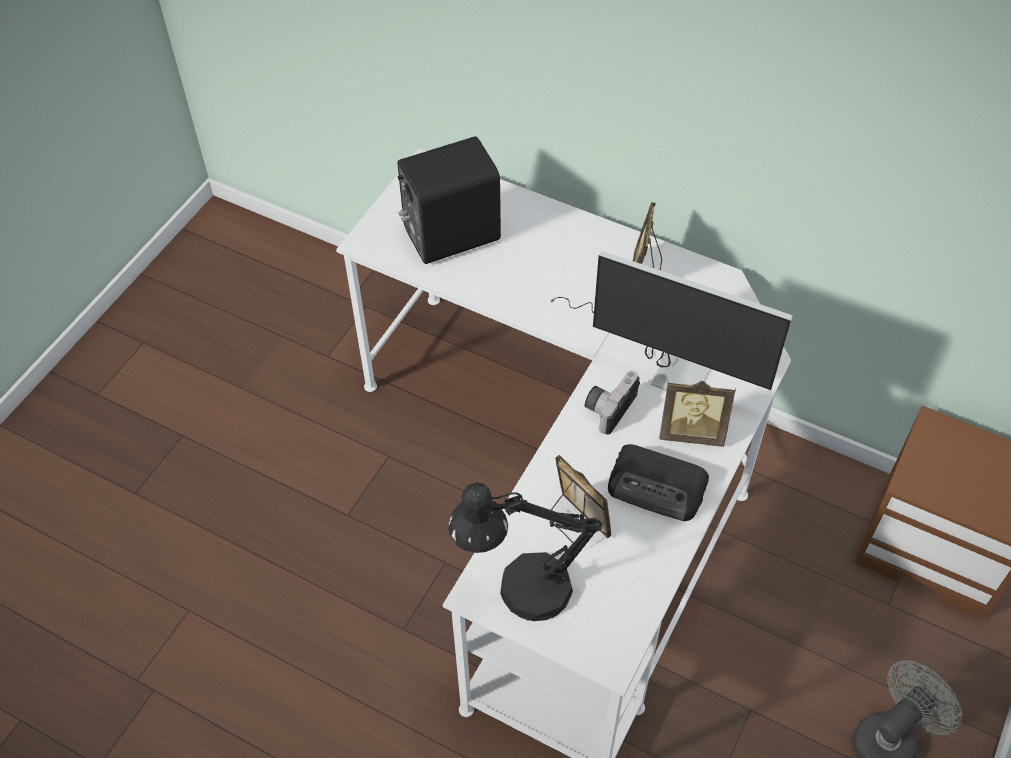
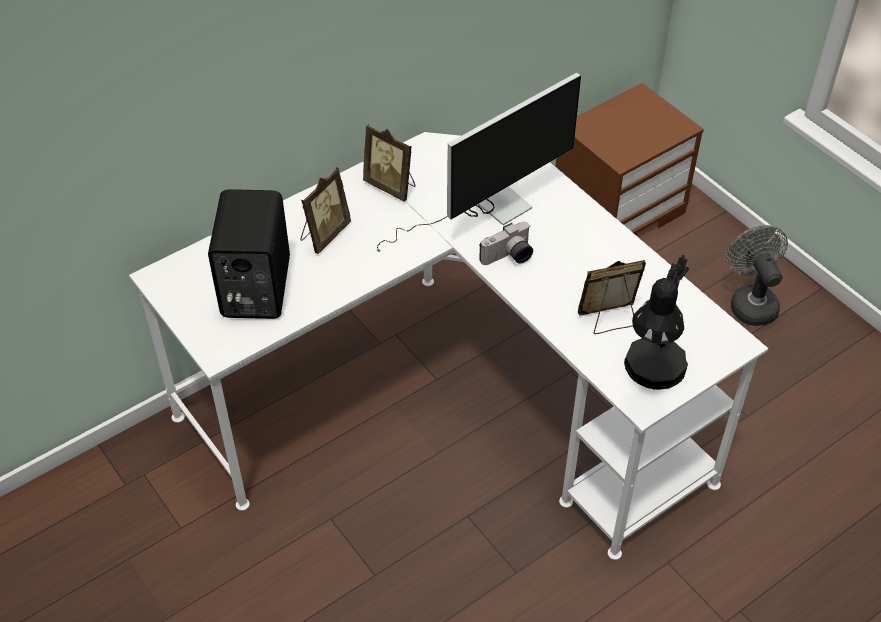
camera: 65 degrees left, 5 degrees down
camera [585,371,640,435] -> camera turned 90 degrees counterclockwise [479,222,533,265]
radio [608,444,709,521] -> none
picture frame [659,381,736,447] -> picture frame moved to [301,167,351,254]

